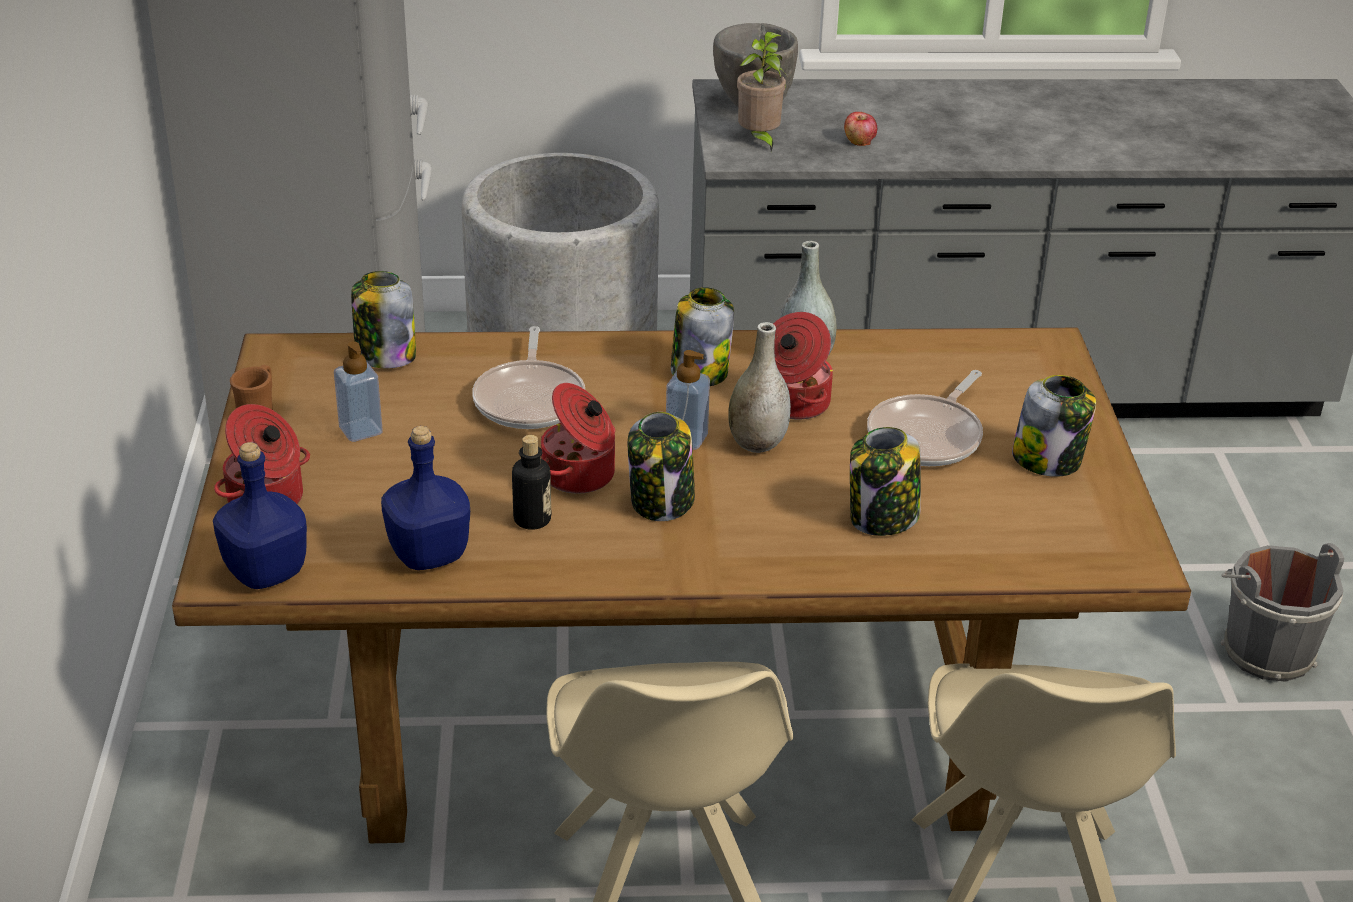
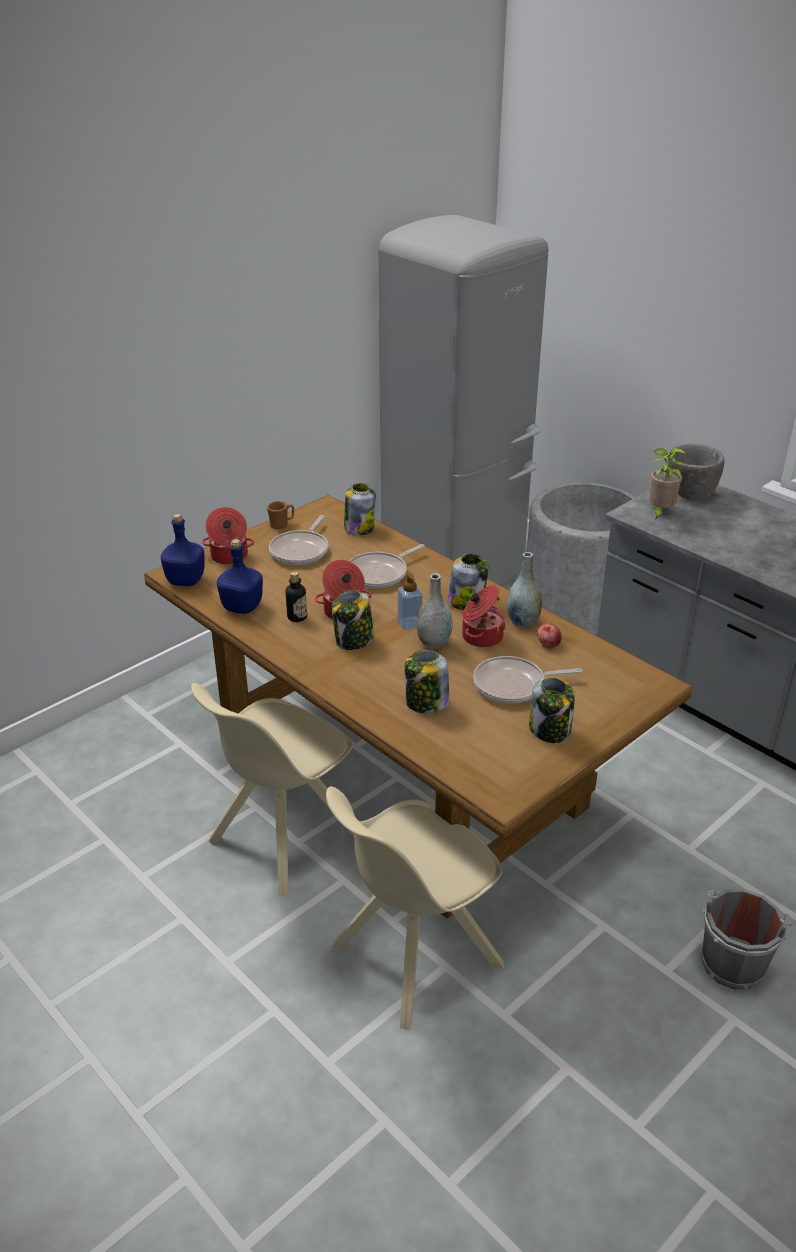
camera: 50 degrees right, 0 degrees up
soap dispenser [334,341,383,442] -> frying pan [269,515,329,565]
apple [844,112,877,146] -> apple moved to [537,623,562,649]

